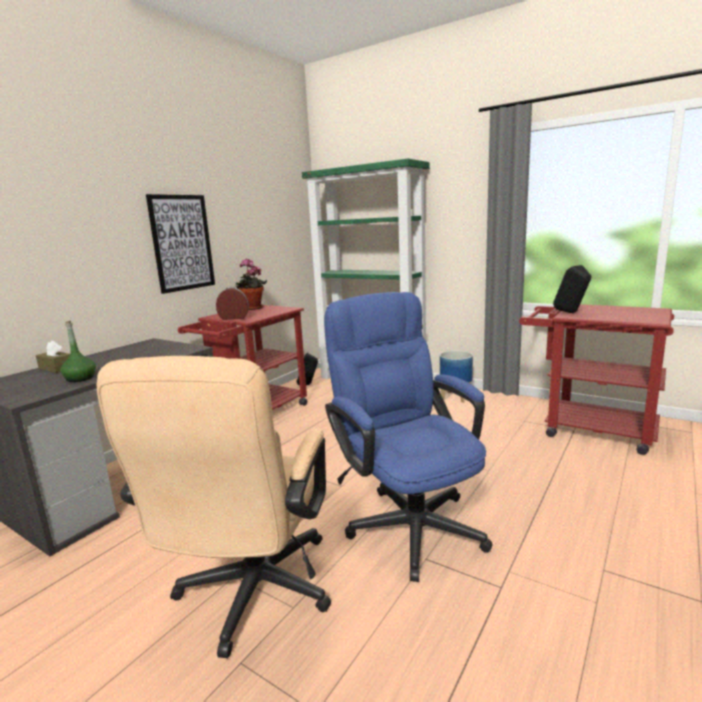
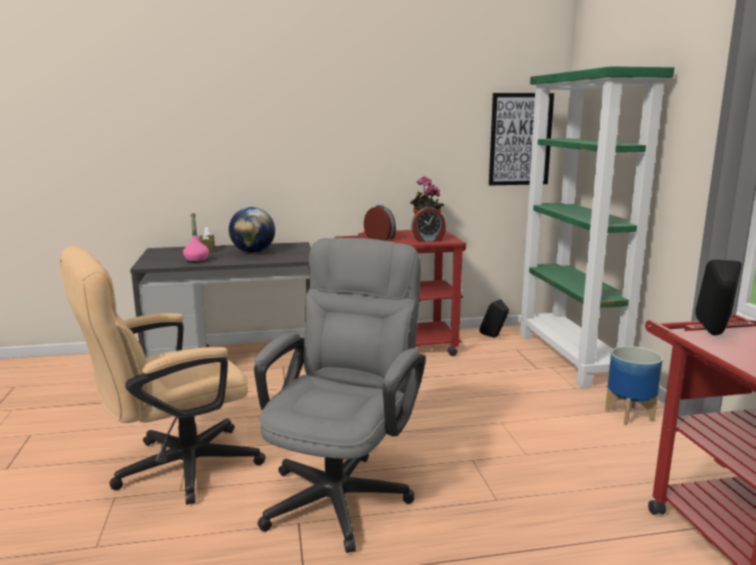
camera: 45 degrees right, 0 degrees up
green bottle [60,320,96,382] -> pink bottle [183,213,209,263]
picture [146,194,215,294] -> picture moved to [489,93,554,186]
blue office chair [324,292,492,582] -> grey office chair [254,238,426,553]
none -> globe [229,207,275,253]
none -> alarm clock [412,206,446,242]

